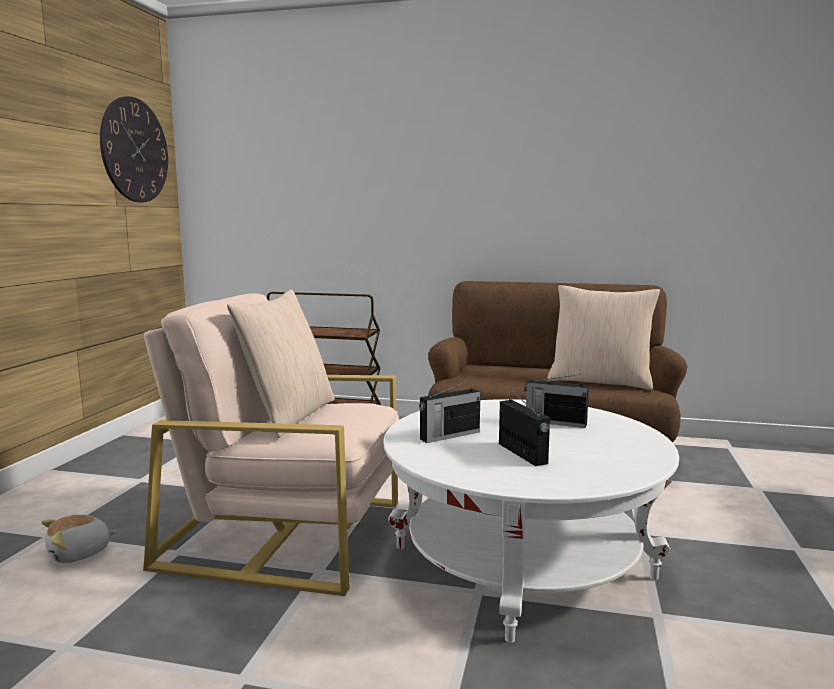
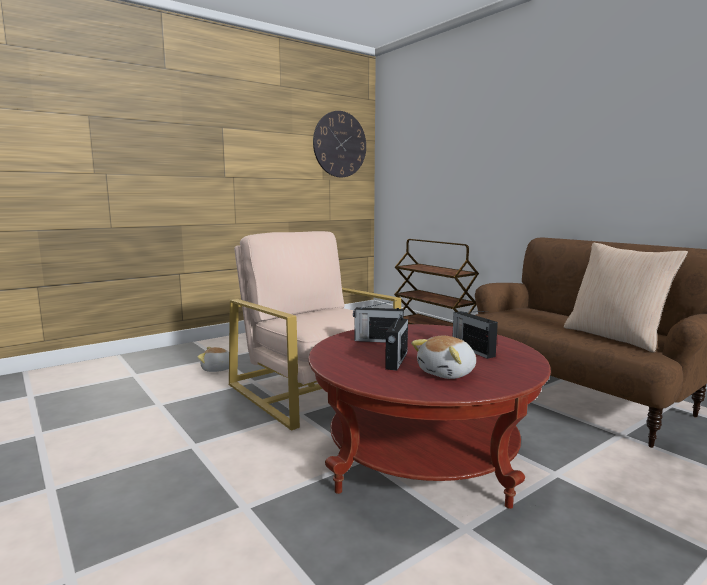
camera: 40 degrees right, 0 degrees up
beige pillow [227,289,335,438] -> none
white coffee table [383,399,679,643] -> red coffee table [308,324,551,509]
none -> plush toy [411,336,476,379]

